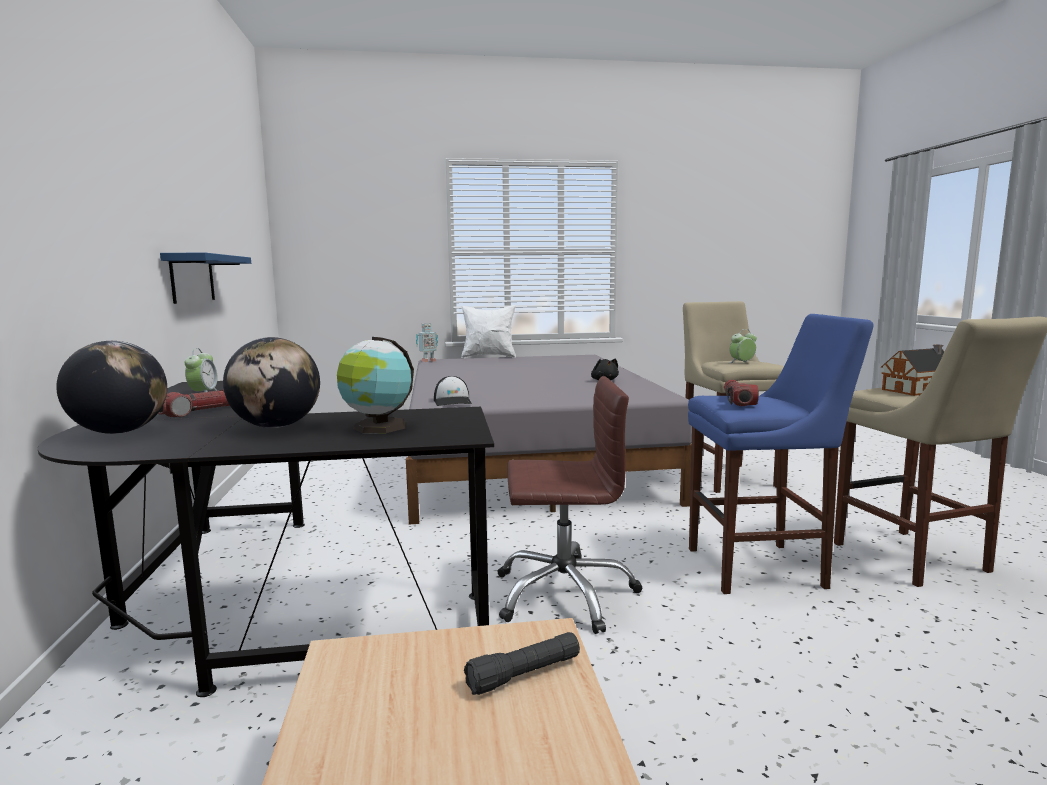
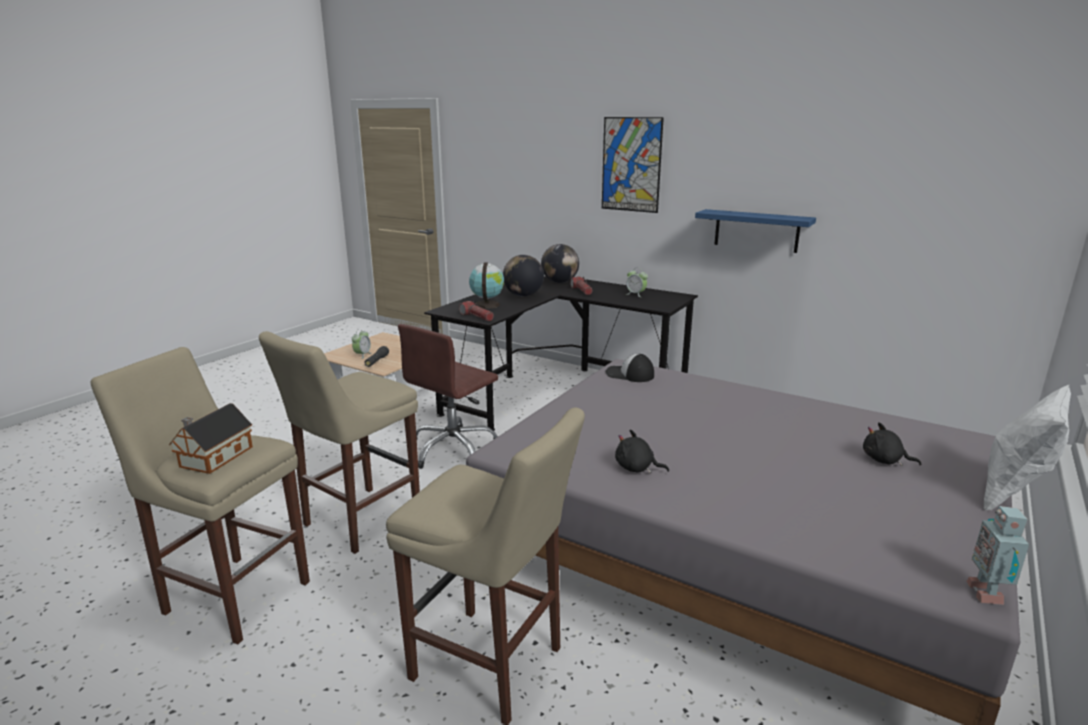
camera: 130 degrees right, 10 degrees up
toy robot [416,323,438,362] -> toy robot moved to [966,506,1029,605]
blue stool [688,314,873,594] -> beige stool [259,331,420,554]
flashlight [724,380,759,406] -> flashlight moved to [459,300,494,321]
alarm clock [730,329,757,363] -> alarm clock moved to [352,329,371,359]
none -> picture [602,117,664,213]
none -> black plush toy [863,422,921,466]

